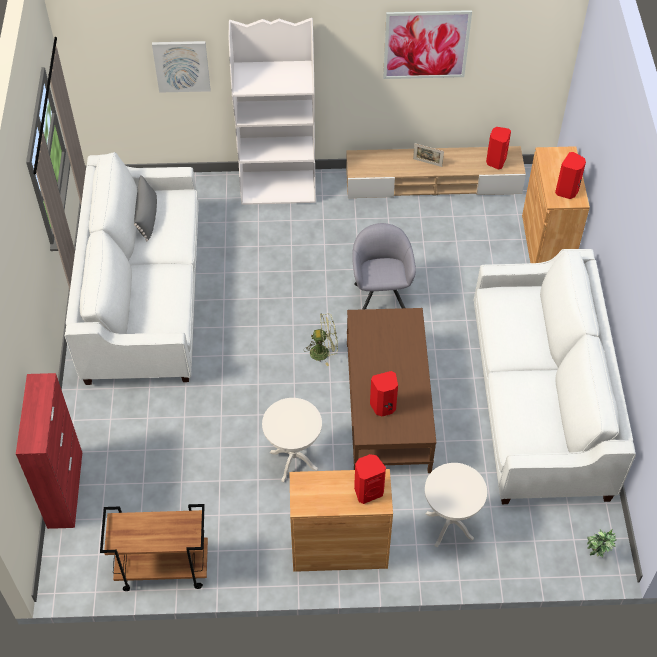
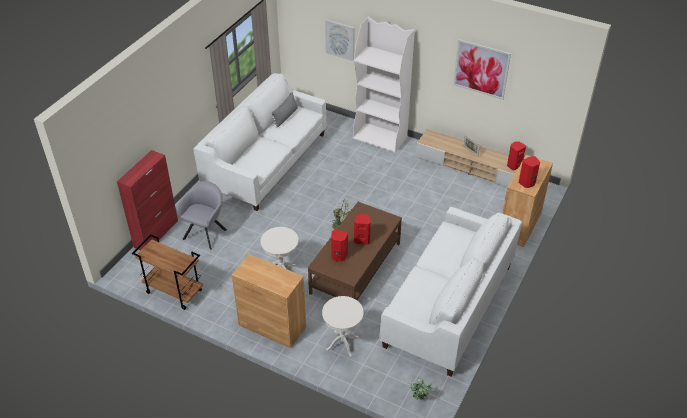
camera: 30 degrees right, 10 degrees down
grey armchair [352,223,416,309] -> grey armchair moved to [177,181,227,250]
red speaker [354,454,386,504] -> red speaker moved to [354,214,371,245]

